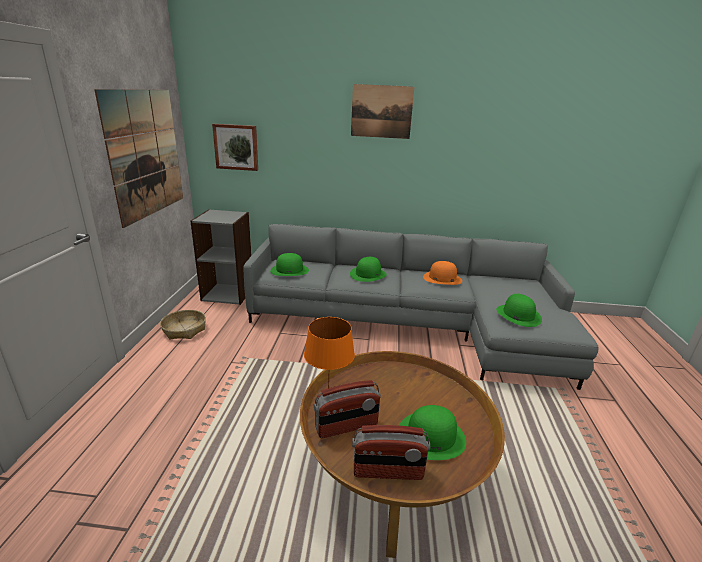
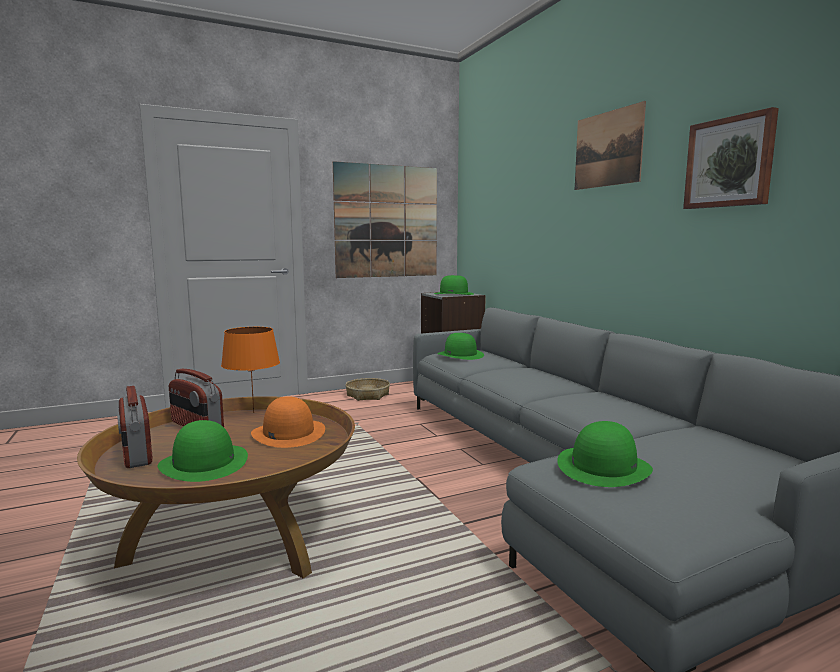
camera: 60 degrees right, 15 degrees down
picture [212,124,258,171] -> picture moved to [683,107,779,209]
green hat [350,257,387,282] -> green hat moved to [434,275,474,295]
orange hat [423,261,462,285] -> orange hat moved to [251,396,325,448]

